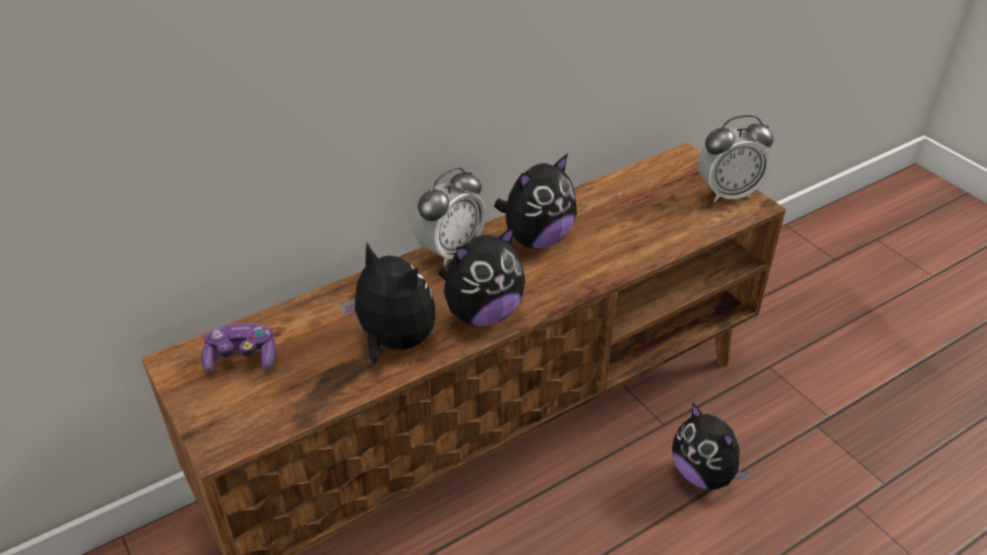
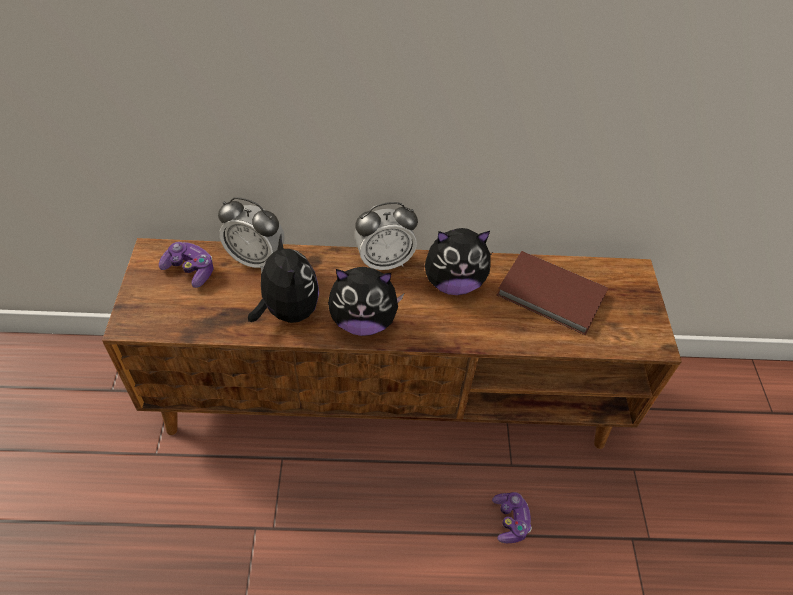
camera: 30 degrees right, 10 degrees up
plush toy [672,403,752,490] -> game controller [492,492,532,543]
alarm clock [698,115,774,202] -> alarm clock moved to [218,197,285,268]
none -> brown book [497,251,608,335]

